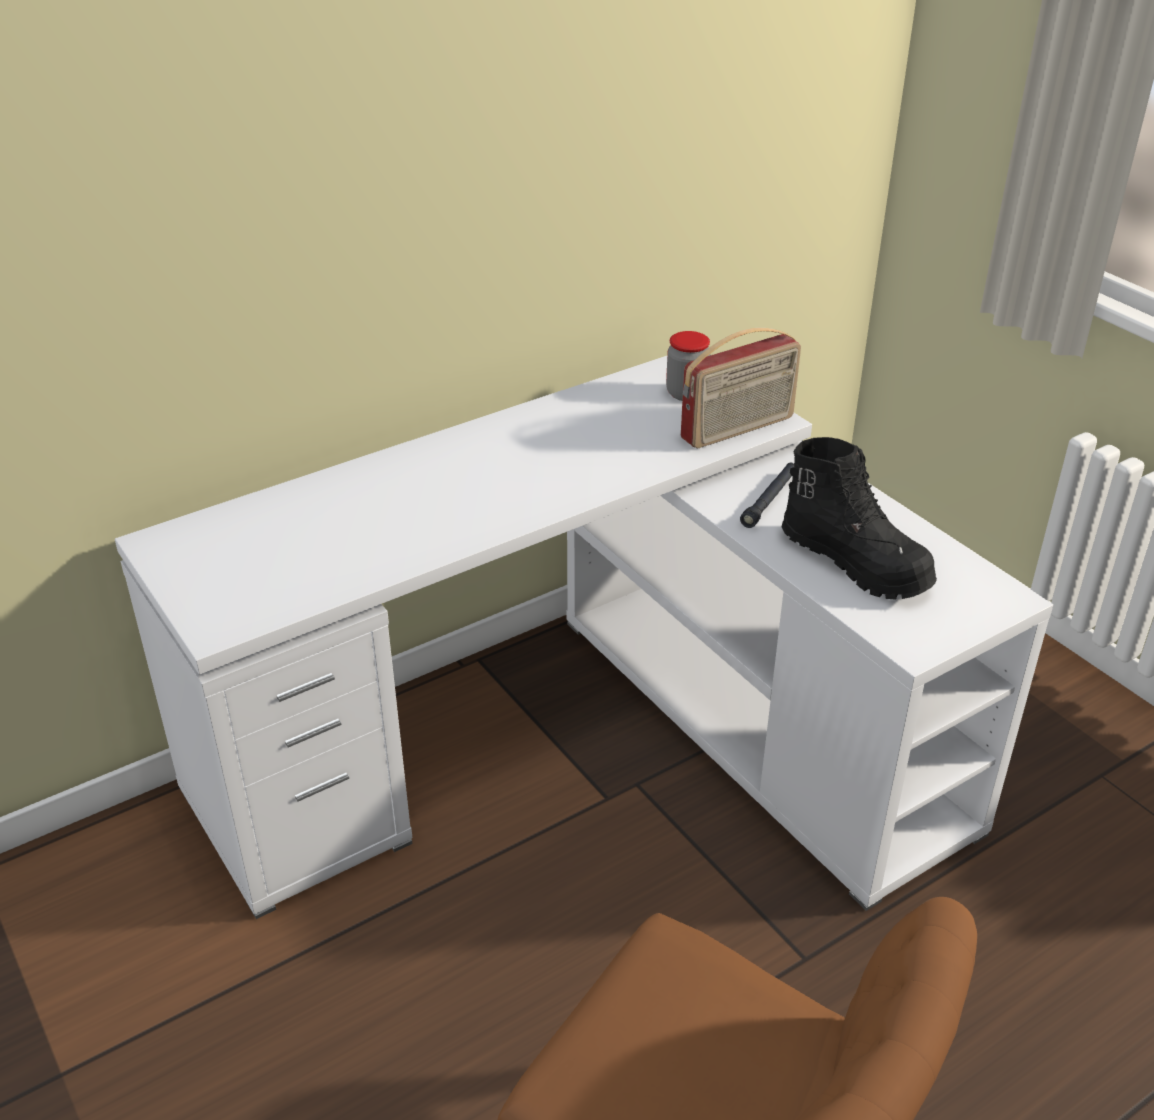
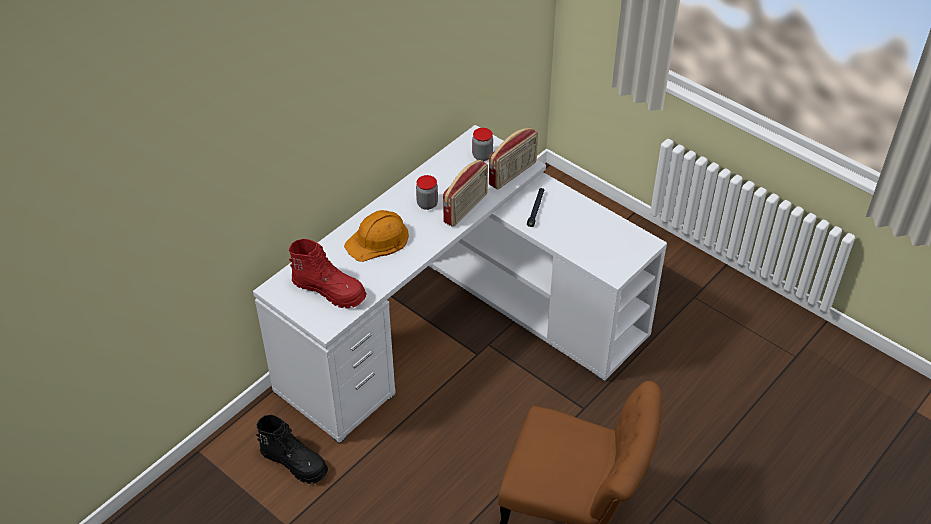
camera: 15 degrees left, 10 degrees up
black boot [782,437,937,599] -> black boot moved to [256,415,328,484]
none -> red boot [289,239,367,309]
none -> orange hard hat [344,210,409,262]
none -> jar [416,175,438,210]
none -> radio [443,160,488,227]

